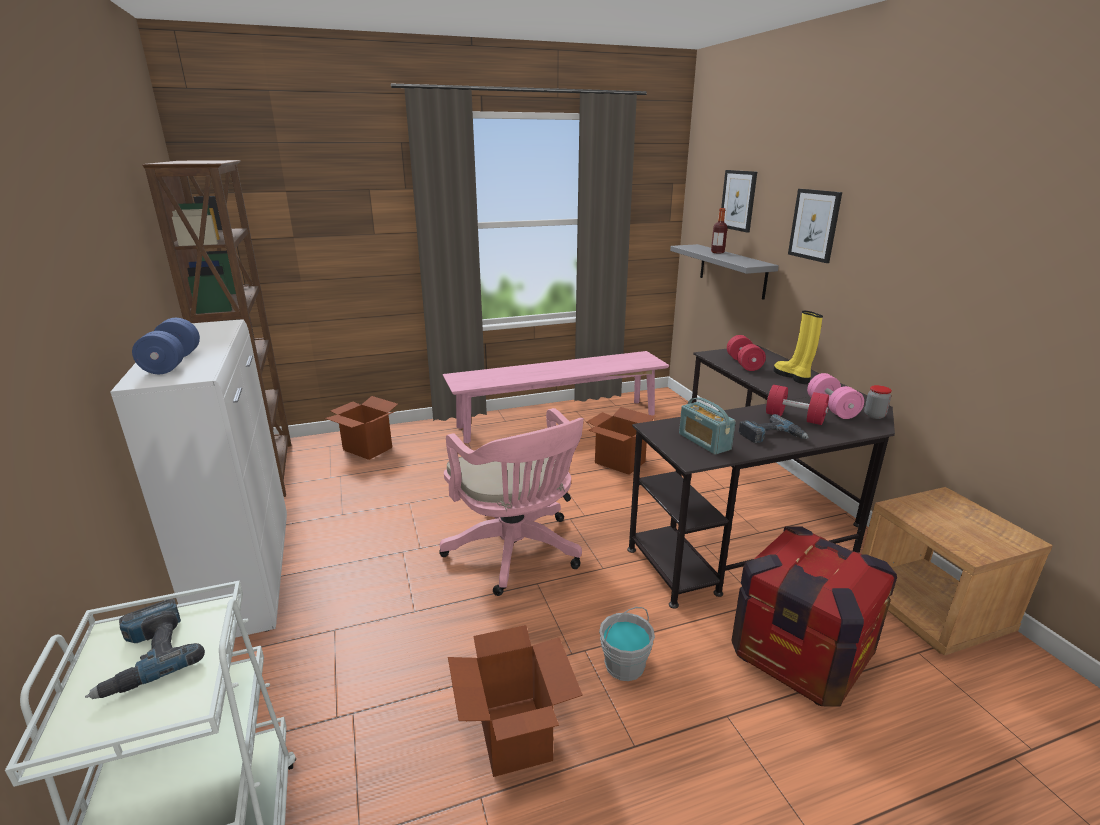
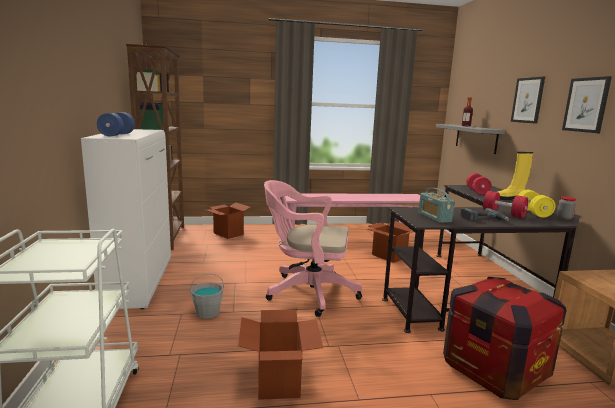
camera: 10 degrees right, 10 degrees down
power drill [85,599,205,699] -> none
pink office chair [439,408,584,596] -> pink office chair turned 120 degrees clockwise [264,180,362,317]
grey bucket [599,607,655,681] -> grey bucket moved to [190,274,224,319]
picture [721,170,757,233] -> picture moved to [562,76,612,133]
yellow boot [773,311,823,384] -> yellow boot turned 90 degrees counterclockwise [498,152,533,200]
pink dumbbell [807,373,864,419] -> yellow dumbbell [518,190,556,218]

